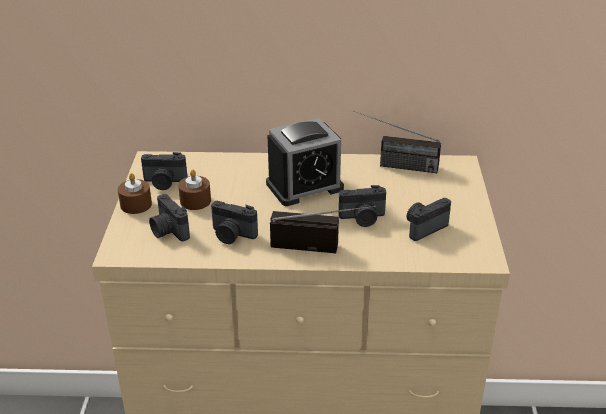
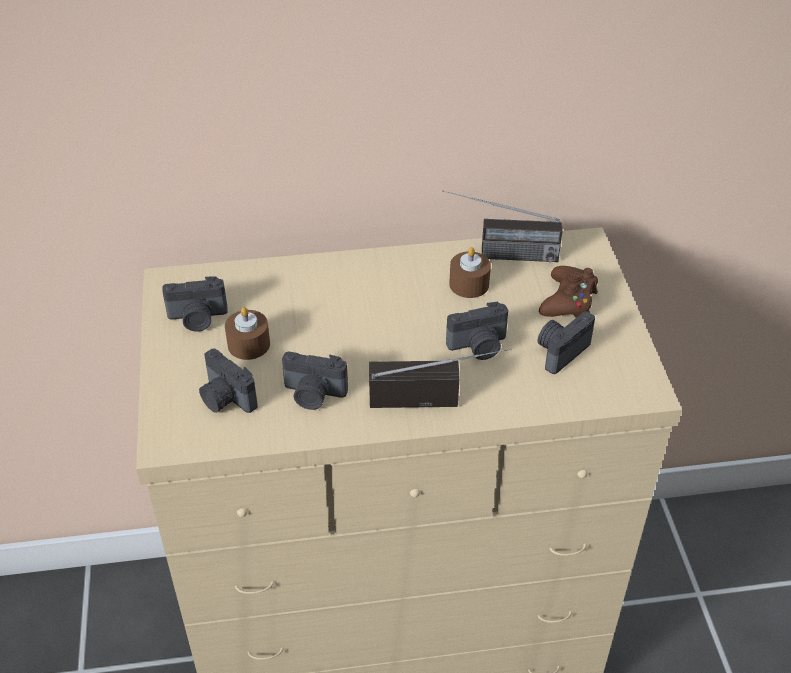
camera: 10 degrees left, 10 degrees up
brown candle [118,173,152,214] -> brown candle moved to [449,247,491,298]
alarm clock [266,118,344,206] -> none
none -> brown game controller [539,266,598,318]

